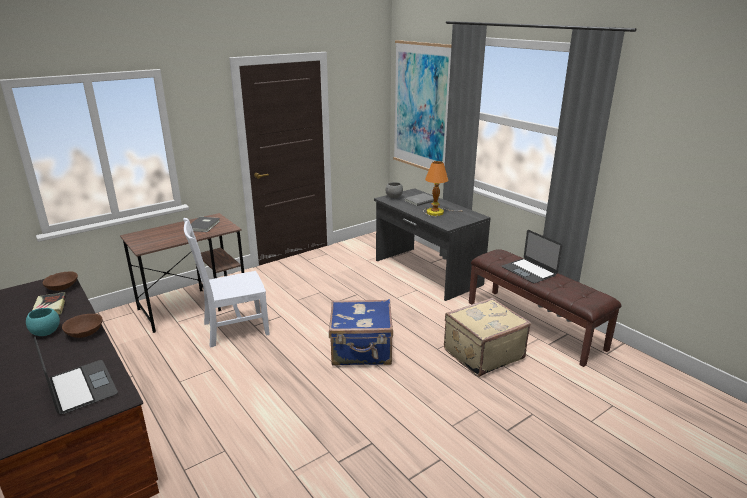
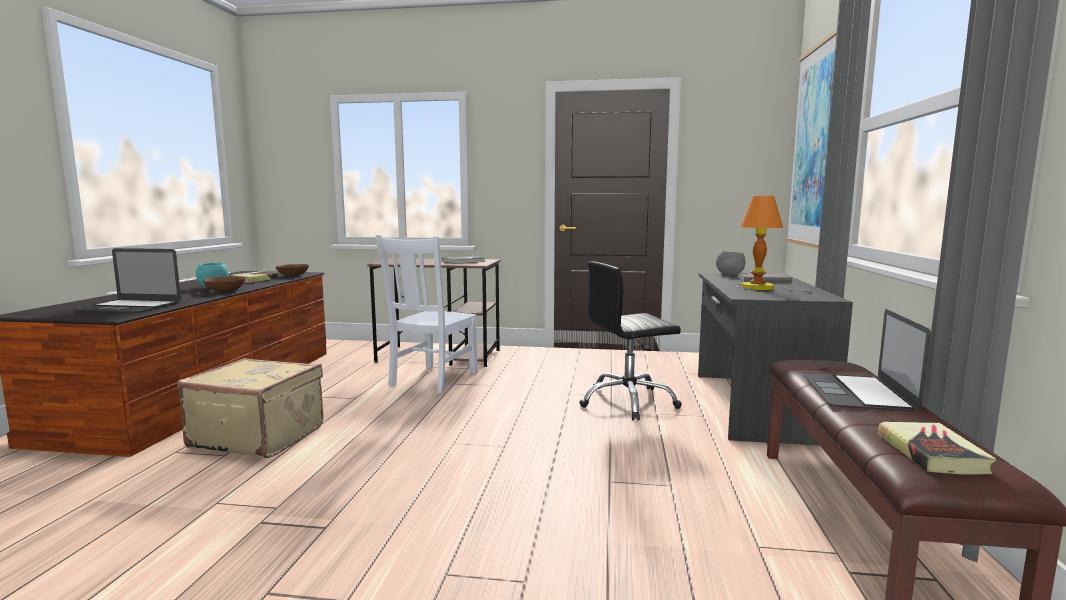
camera: 45 degrees right, 15 degrees down
laptop [34,337,118,415] -> laptop turned 90 degrees clockwise [72,248,181,313]
white chair [183,218,270,347] -> white chair turned 90 degrees counterclockwise [375,235,478,393]
blue suitcase [329,299,393,366] -> none
beige suitcase [444,298,531,377] -> beige suitcase moved to [177,358,323,458]
none -> black office chair [579,261,682,420]
none -> book [877,422,996,475]

